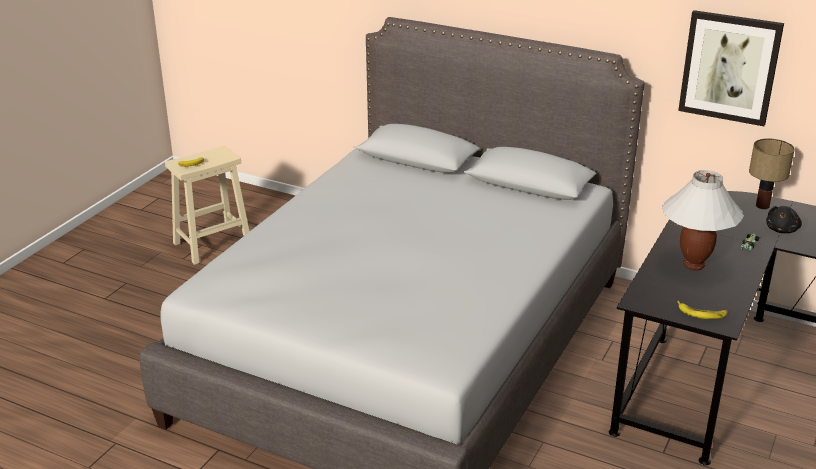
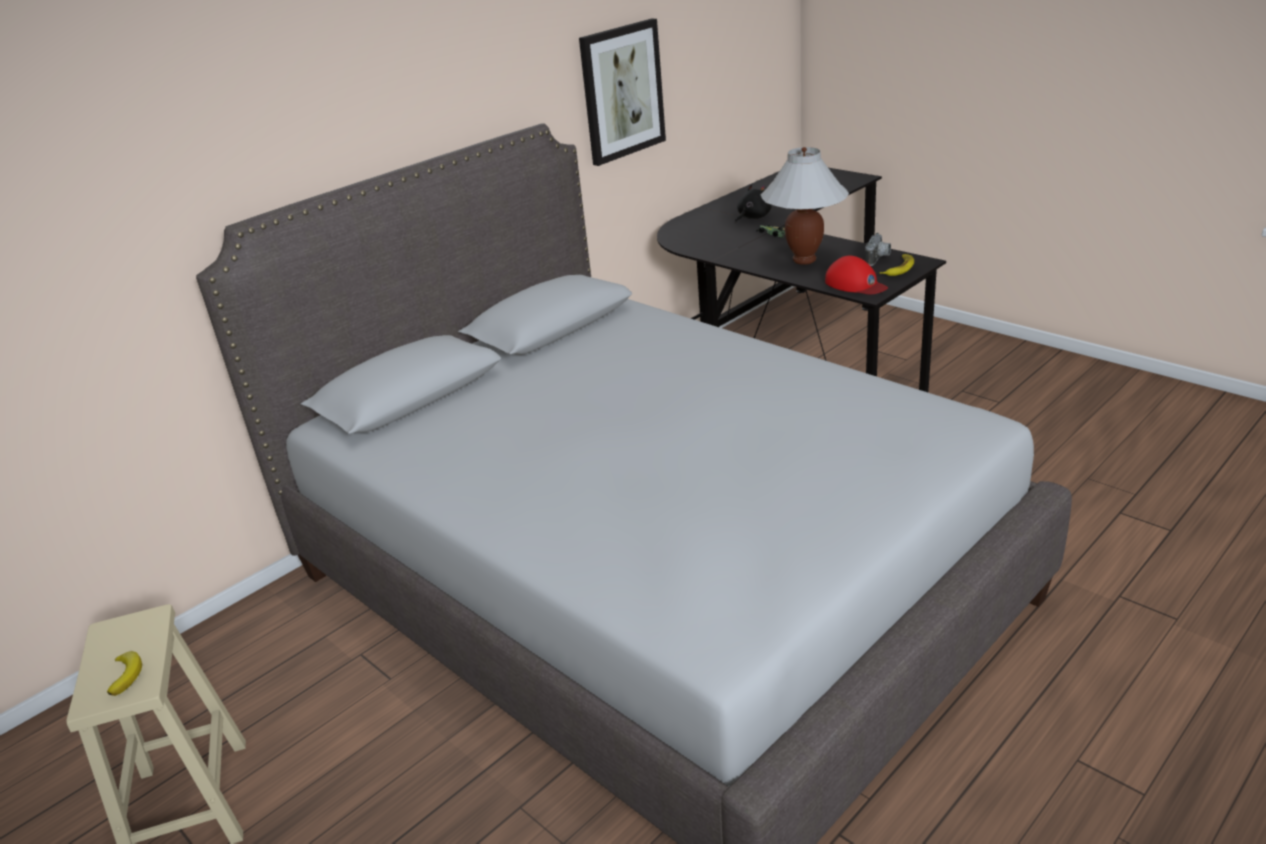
camera: 70 degrees left, 0 degrees up
table lamp [749,138,795,209] -> none
black plush toy [766,206,802,233] -> black plush toy turned 90 degrees counterclockwise [735,184,771,224]
none -> red cap [825,256,888,295]
none -> camera [865,233,891,266]

